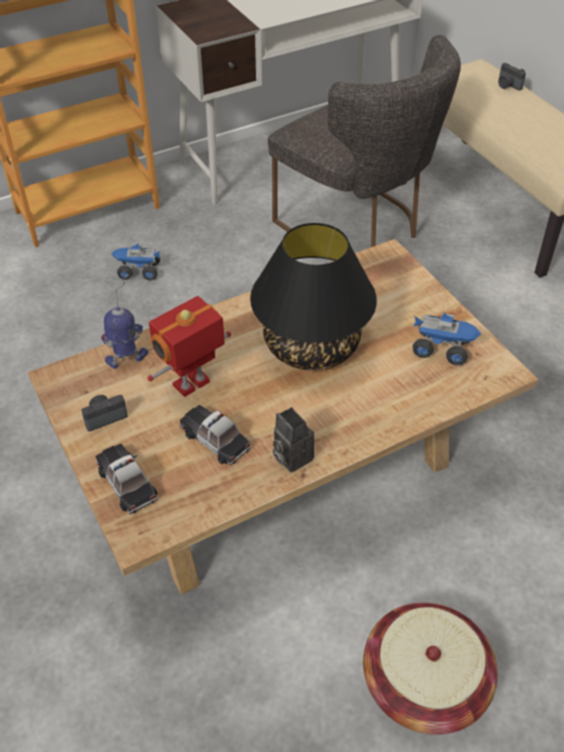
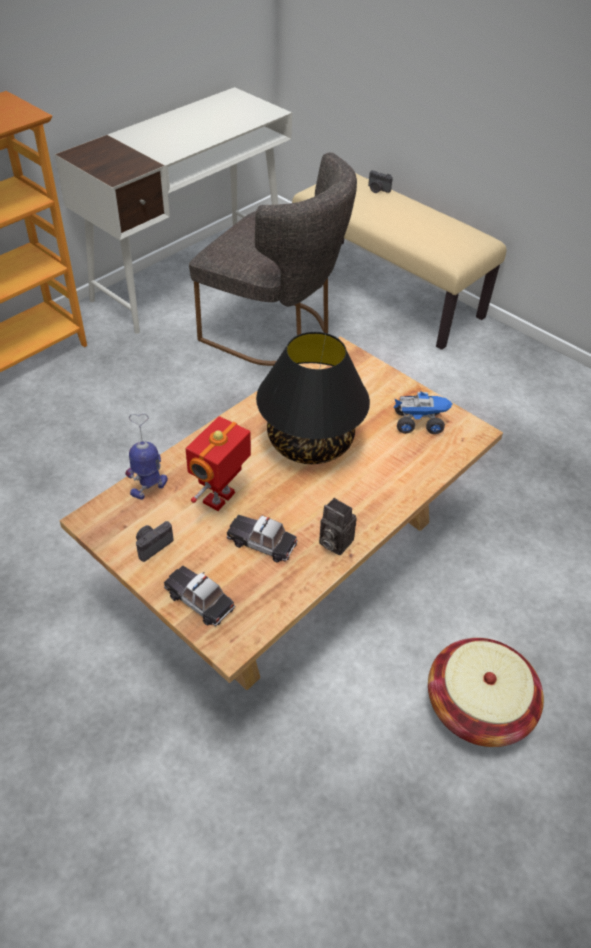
camera: 20 degrees left, 0 degrees up
toy truck [111,243,161,280] -> none

